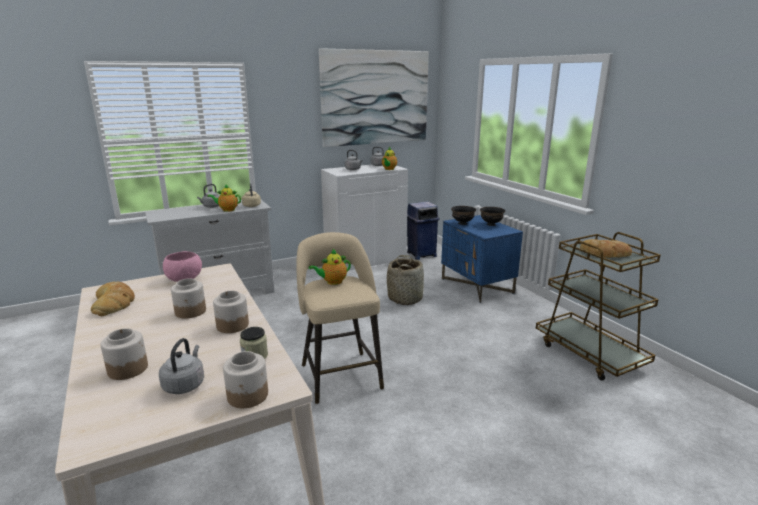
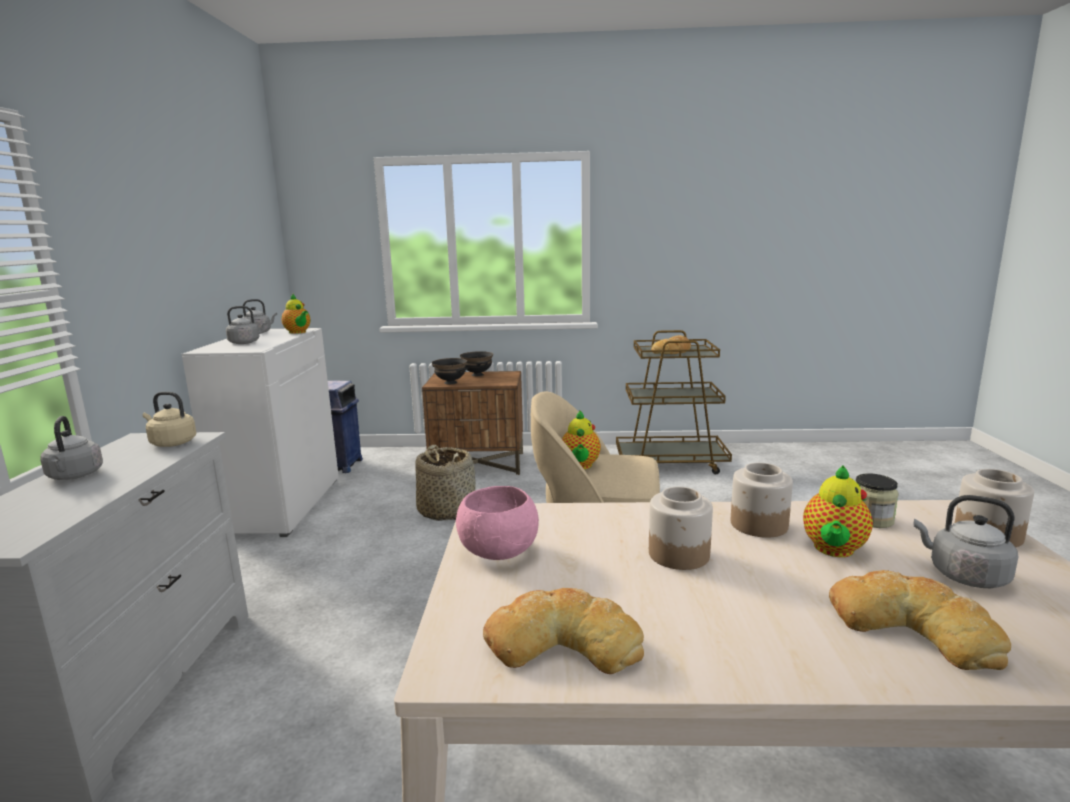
camera: 60 degrees left, 5 degrees down
jar [101,328,148,380] -> bread [829,570,1011,670]
teapot [207,185,241,212] -> teapot moved to [803,466,873,557]
picture [319,48,429,147] -> none
blue nightstand [441,215,523,303] -> brown nightstand [422,371,523,475]

